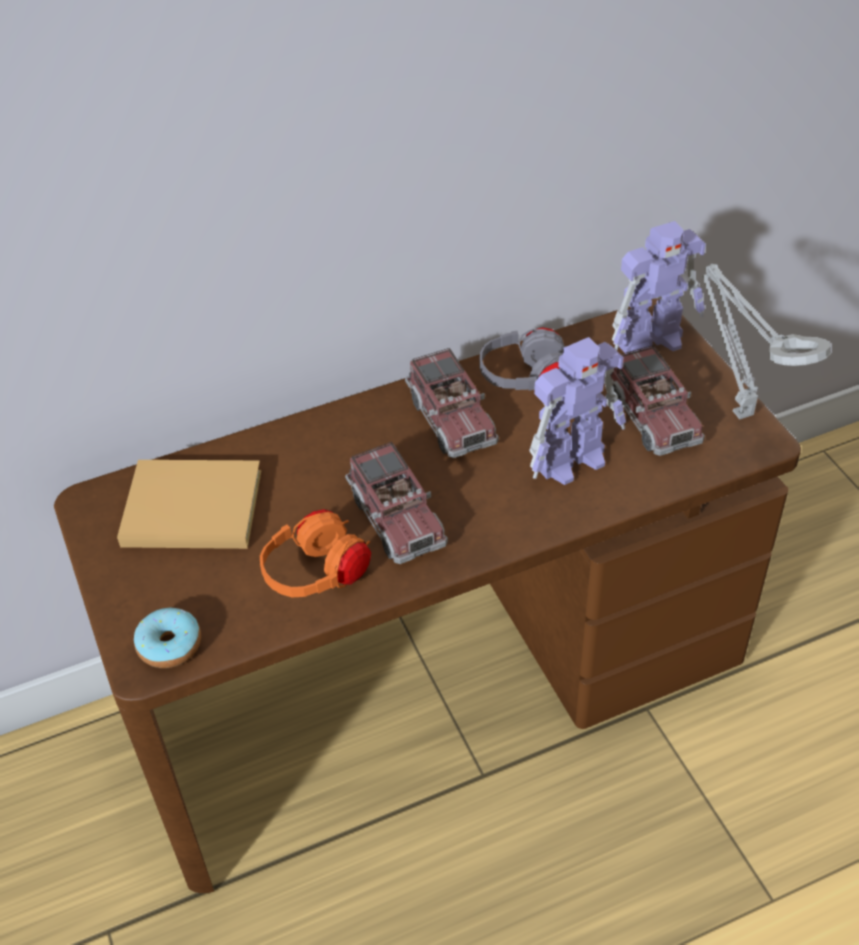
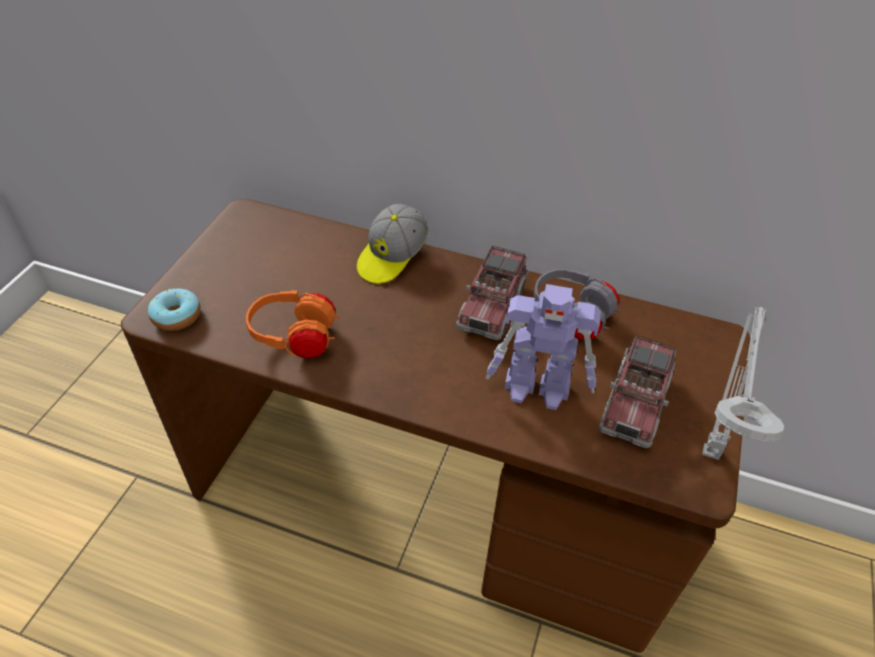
camera: 40 degrees right, 0 degrees up
beige book [117,460,261,549] -> none
toy truck [345,442,448,564] -> none
toy robot [612,221,706,354] -> none
none -> cap [357,204,429,284]

